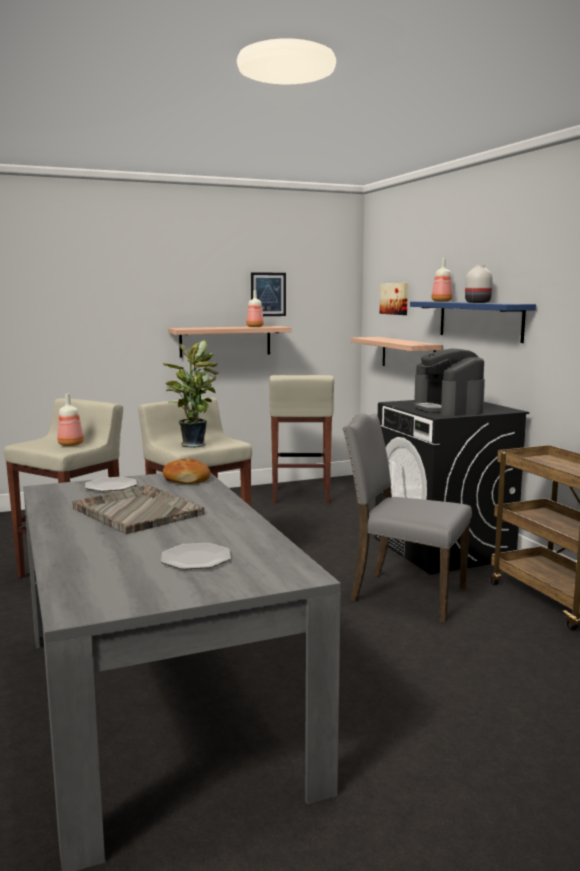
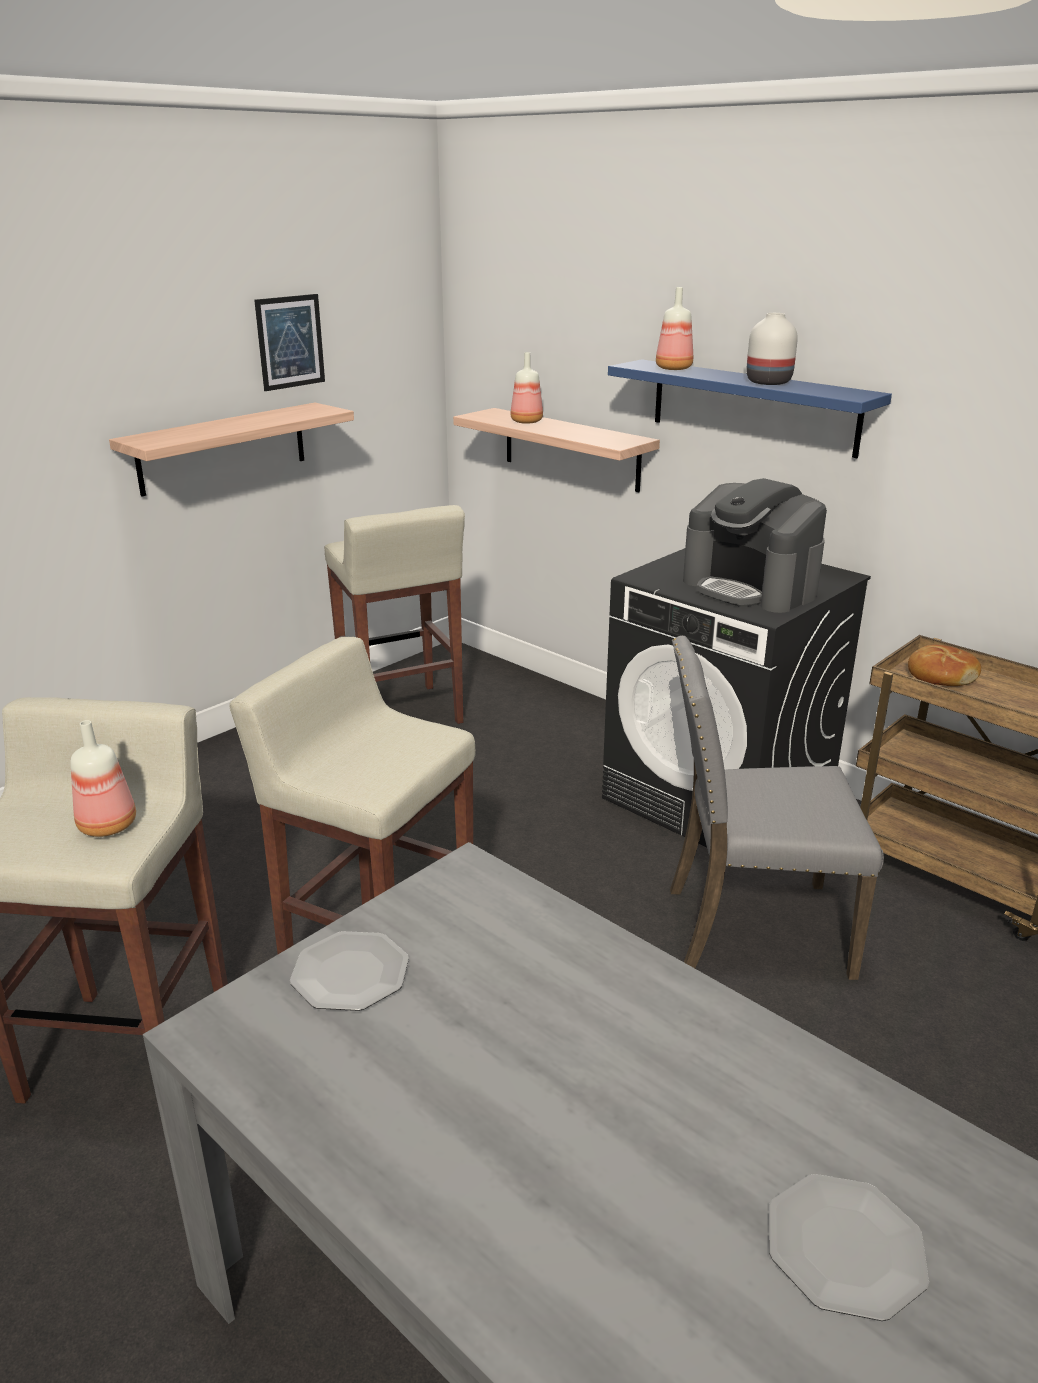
camera: 25 degrees left, 15 degrees up
grey tray [72,485,204,534] -> none
potted plant [163,340,219,448] -> none
bread [163,459,211,484] -> bread moved to [908,645,981,686]
bottle [246,290,264,327] -> bottle moved to [511,352,543,424]
picture [380,283,408,315] -> none

